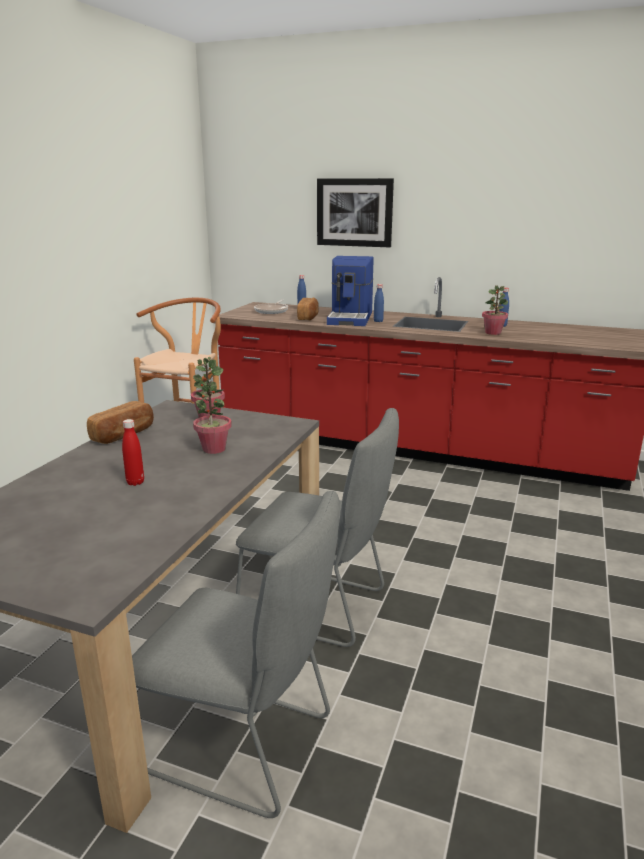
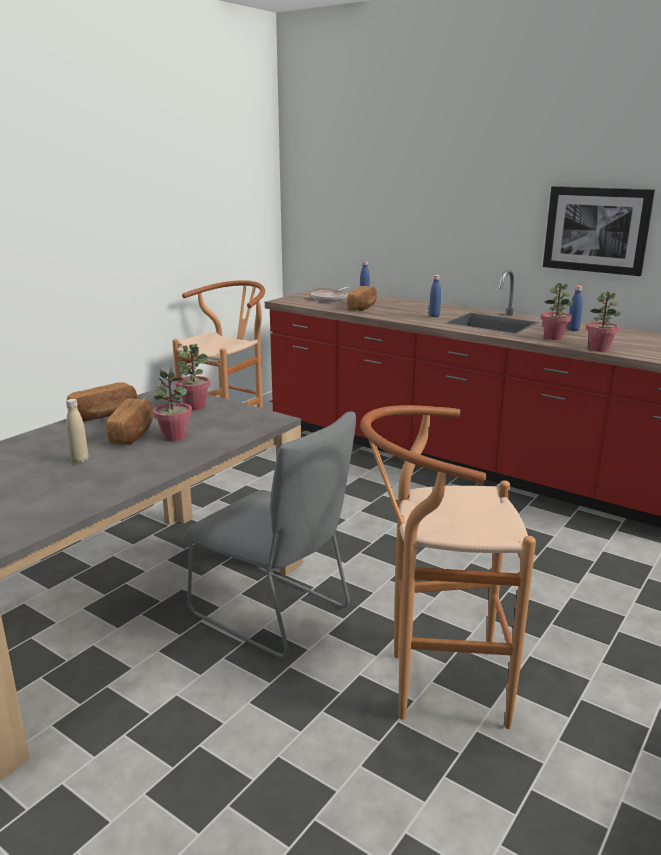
camera: 15 degrees right, 0 degrees up
red bottle [122,419,144,486] -> beige bottle [66,399,88,464]
grey chair [132,491,340,818] -> none
picture [317,178,394,247] -> picture moved to [543,186,655,276]
coffee machine [327,256,374,326] -> none
none -> bread [106,398,153,445]
none -> brown stool [360,405,536,729]
none -> potted plant [586,291,621,352]

